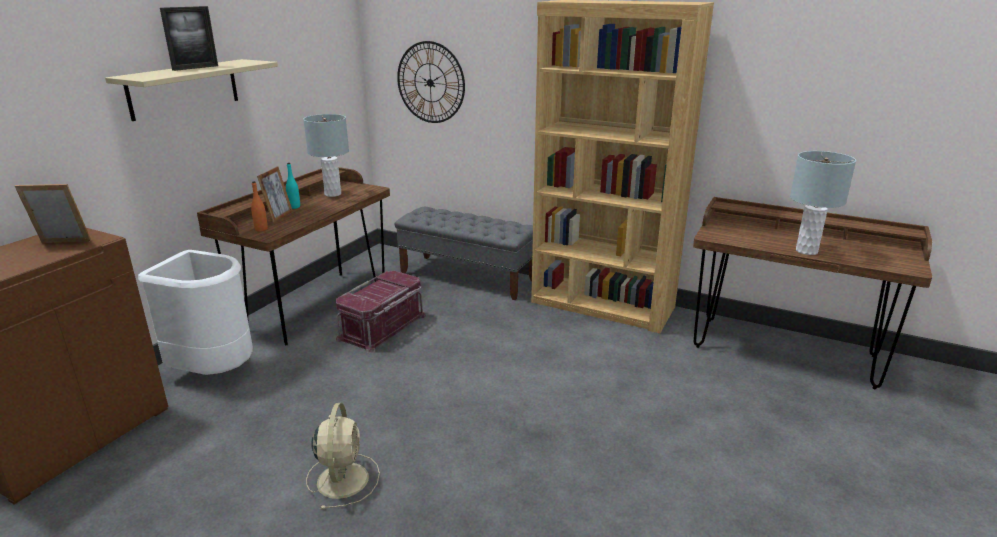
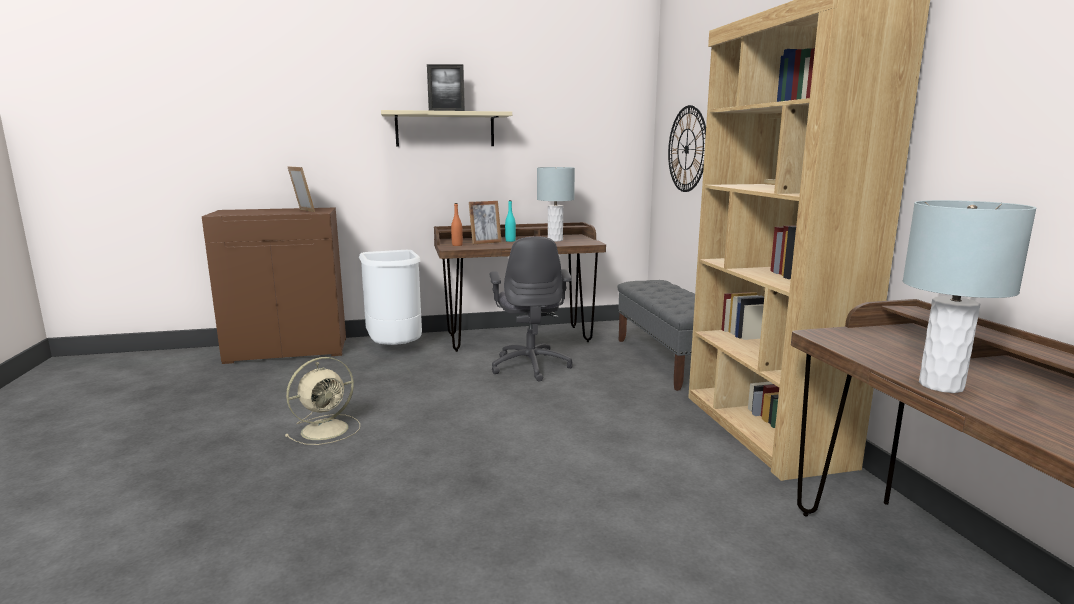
camera: 50 degrees right, 10 degrees down
red storage box [336,271,426,353] -> grey office chair [490,236,573,382]

